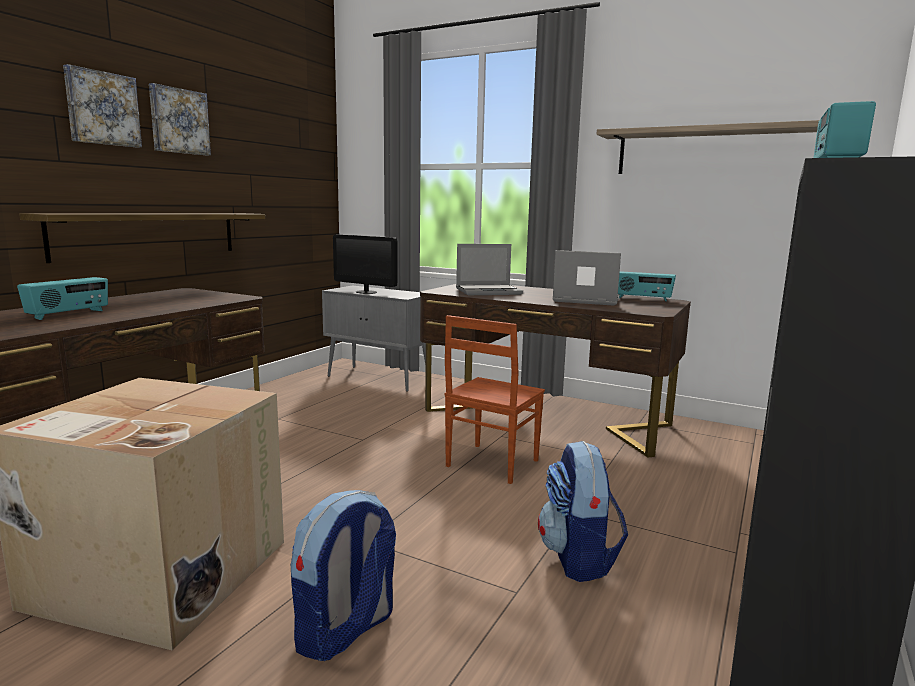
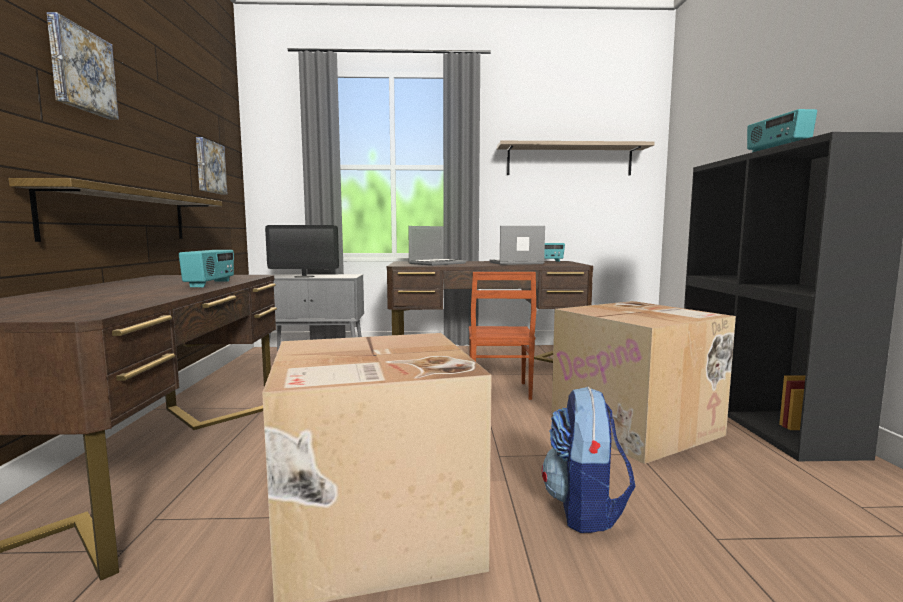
camera: 30 degrees left, 5 degrees down
radio [17,277,108,320] -> radio moved to [179,250,234,287]
picture [149,83,211,155] -> picture moved to [196,137,227,194]
backpack [538,441,628,582] -> cardboard box [551,301,736,464]

